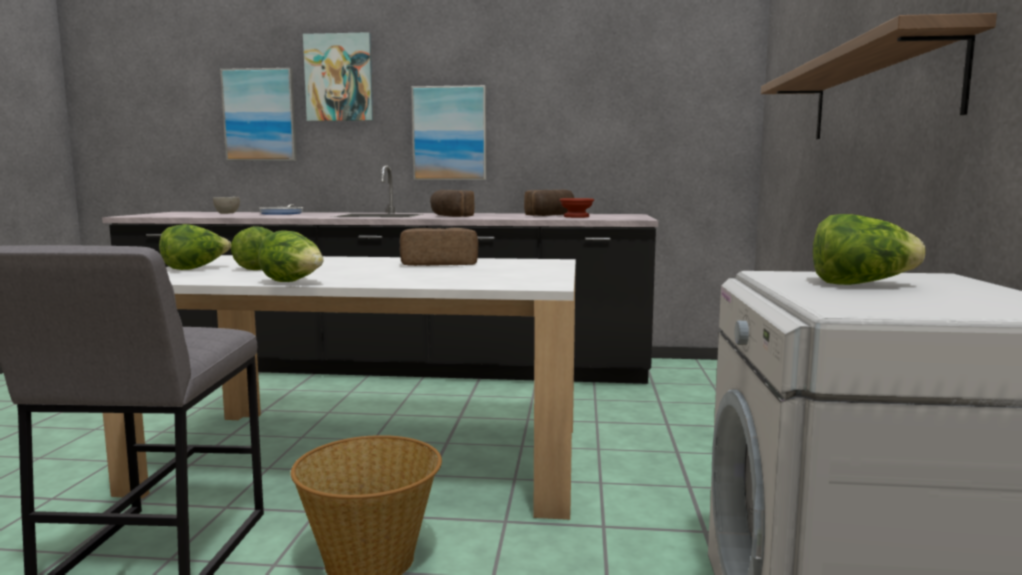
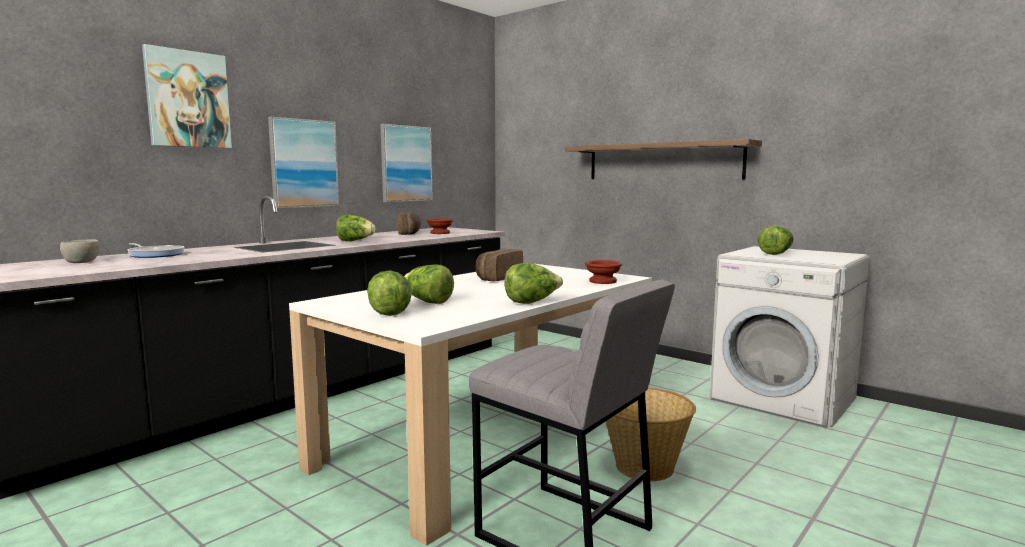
camera: 55 degrees left, 0 degrees up
picture [220,68,297,161] -> picture moved to [380,124,433,202]
bread [430,190,474,217] -> lettuce [336,214,375,241]
none -> brown bowl [585,260,622,284]

